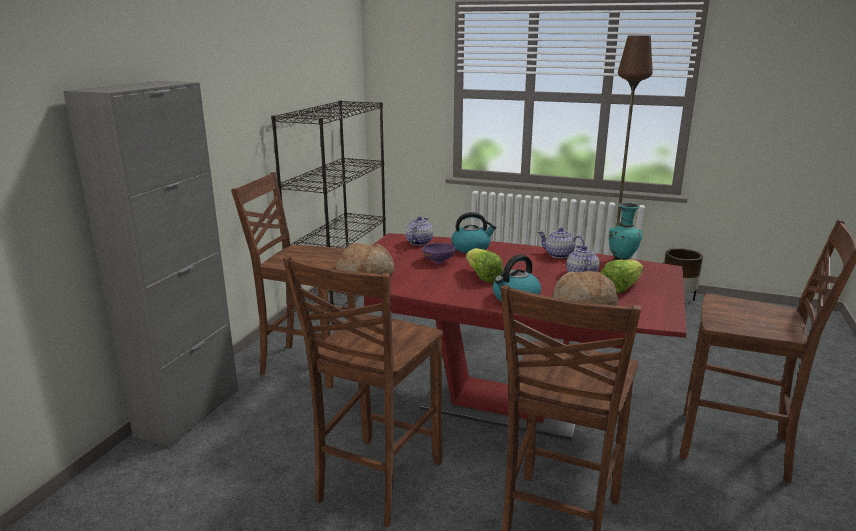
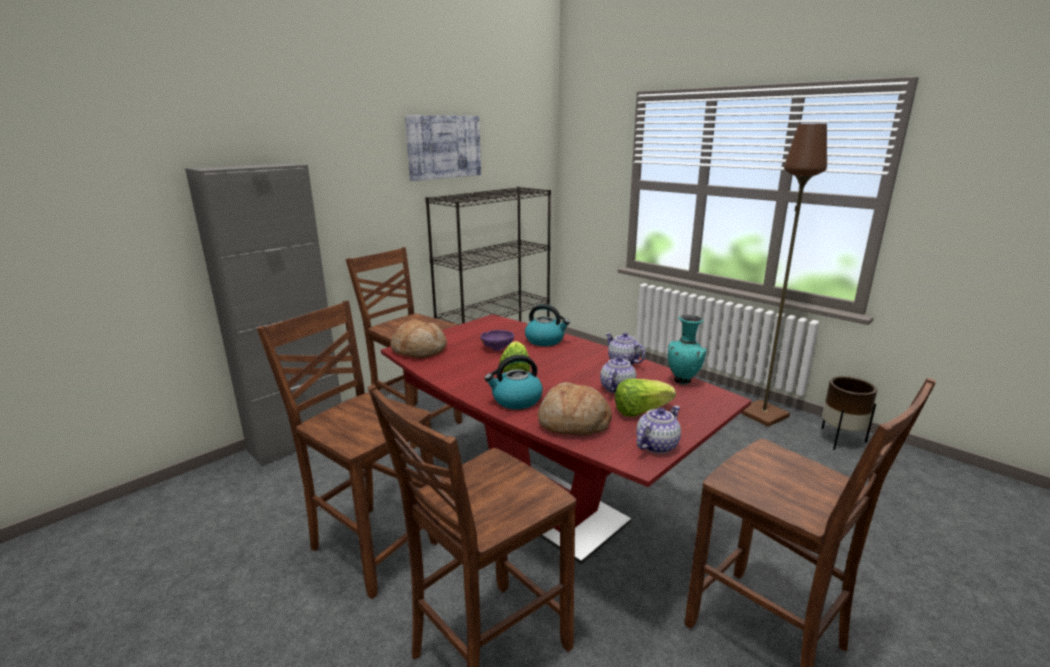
camera: 25 degrees right, 0 degrees up
brown chair [283,256,443,527] -> brown chair turned 75 degrees clockwise [257,301,438,599]
teapot [405,217,433,246] -> teapot moved to [636,406,681,453]
none -> picture [405,115,481,181]

